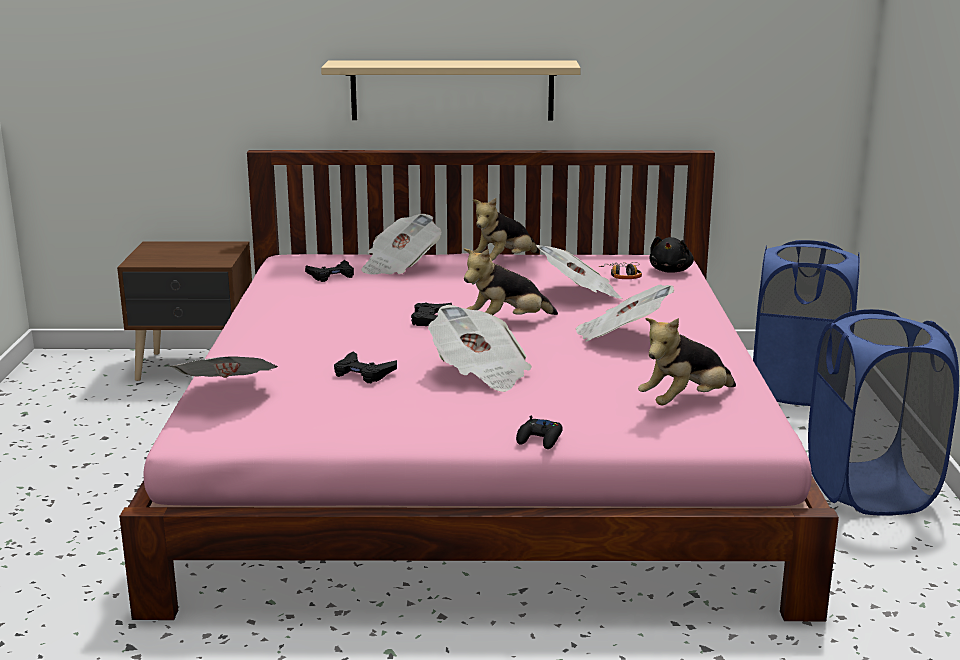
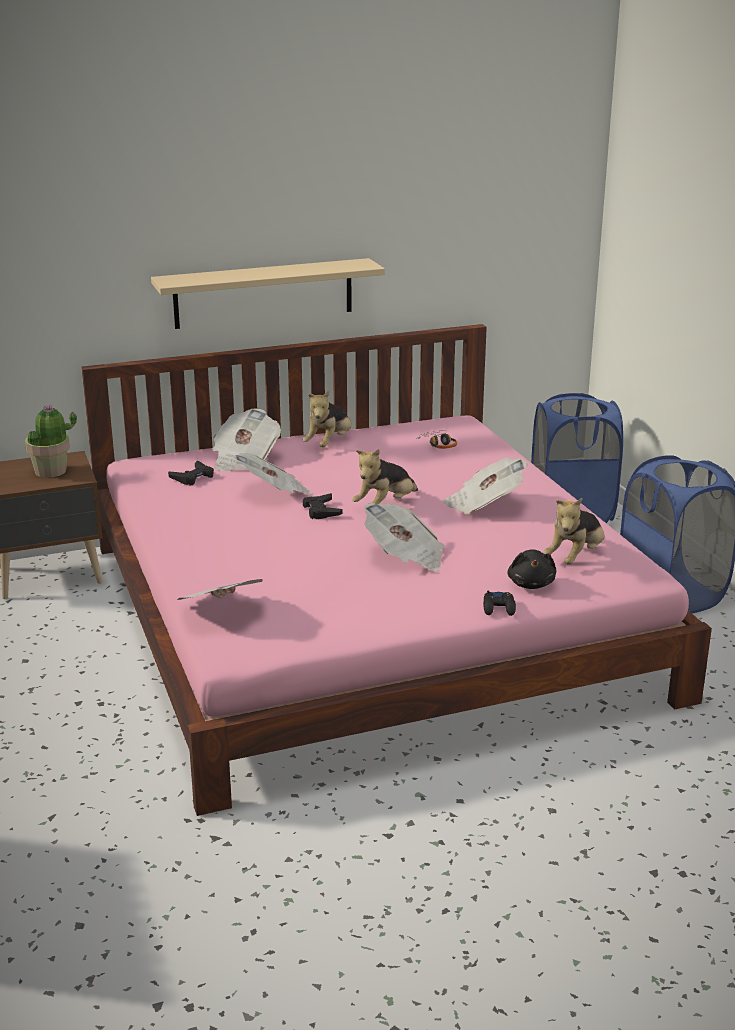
camera: 20 degrees left, 5 degrees up
black game controller [334,351,397,383] -> none
newspaper [536,245,622,299] -> newspaper moved to [232,453,314,494]
black plush toy [650,236,694,273] -> black plush toy moved to [507,549,556,589]
none -> potted plant [25,404,77,478]

